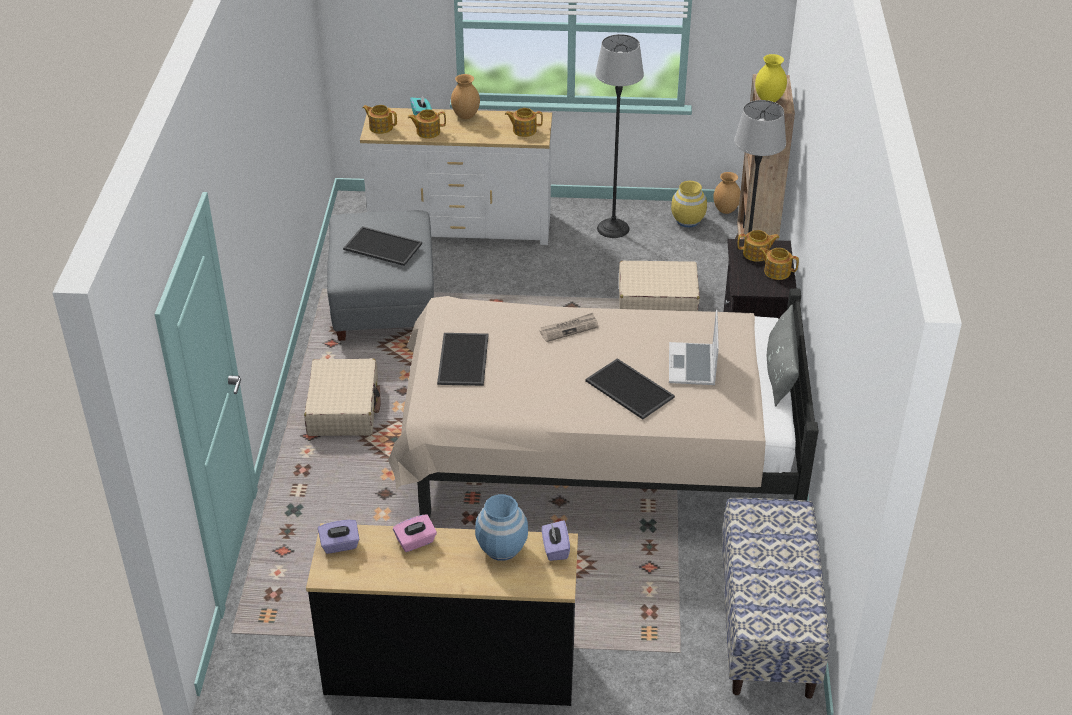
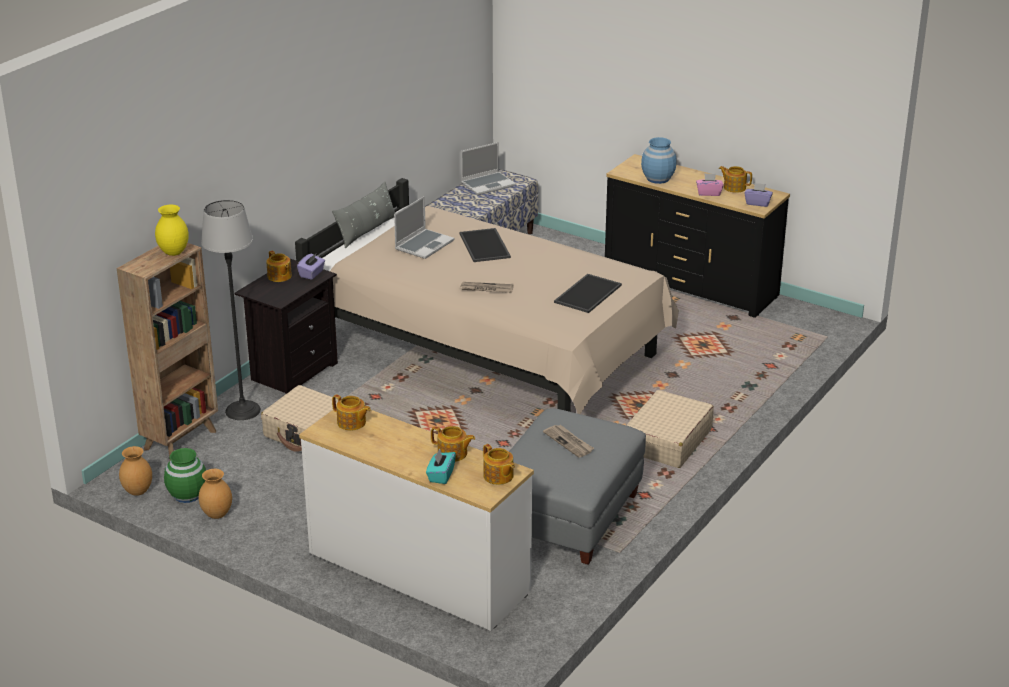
camera: 150 degrees left, 10 degrees down
tray [343,226,422,266] -> newspaper [543,425,594,458]
brown vase [451,74,480,119] -> brown vase moved to [199,469,232,519]
purple tissue box [542,520,570,561] -> purple tissue box moved to [297,254,325,280]
floor lamp [595,34,644,238] -> none
yellow vase [671,181,707,227] -> green vase [164,448,206,503]
teapot [738,230,780,262] -> teapot moved to [719,166,752,193]
none -> laptop [461,142,516,195]

